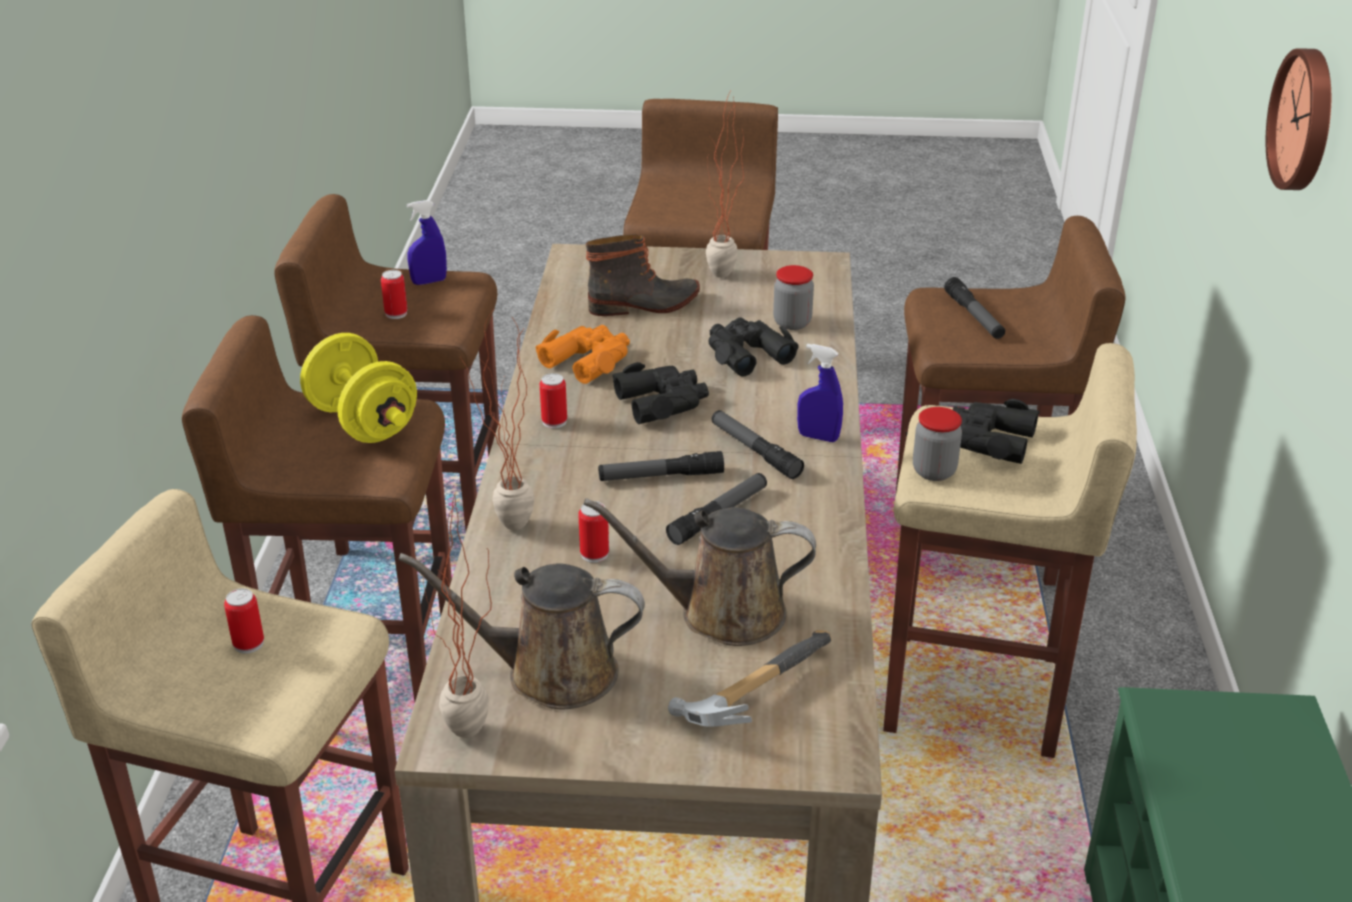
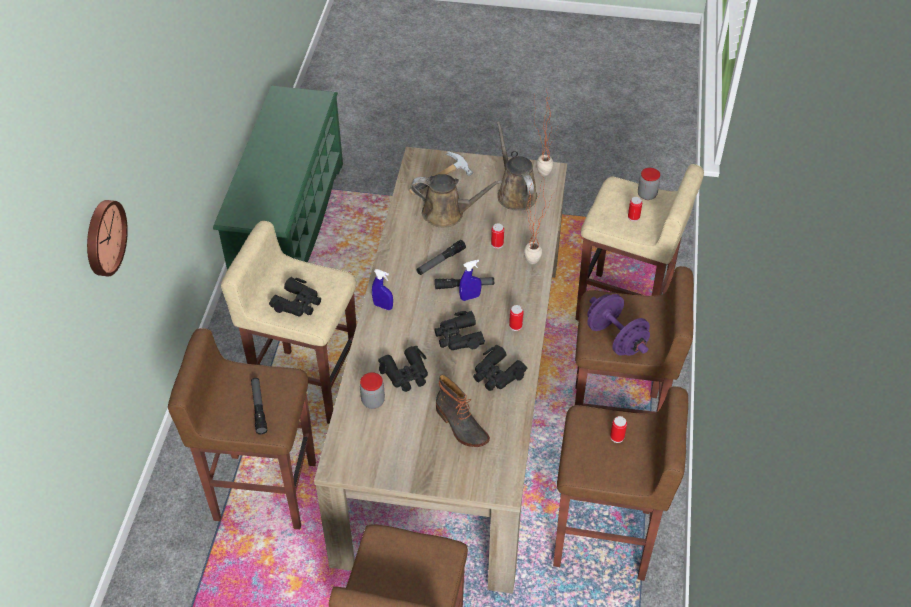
camera: 175 degrees left, 15 degrees up
yellow dumbbell [300,333,417,443] -> purple dumbbell [587,294,650,356]
brown watering can [398,553,645,709] -> brown watering can turned 120 degrees counterclockwise [497,121,537,211]
blue spray bottle [407,200,447,285] -> blue spray bottle moved to [459,260,481,301]
orange binoculars [535,325,630,384] -> black binoculars [473,344,528,391]
boot [586,234,700,316] -> boot turned 120 degrees counterclockwise [436,374,490,447]
potted plant [706,89,744,278] -> none
flashlight [712,410,804,479] -> none
jar [913,407,962,481] -> jar moved to [638,168,660,200]

